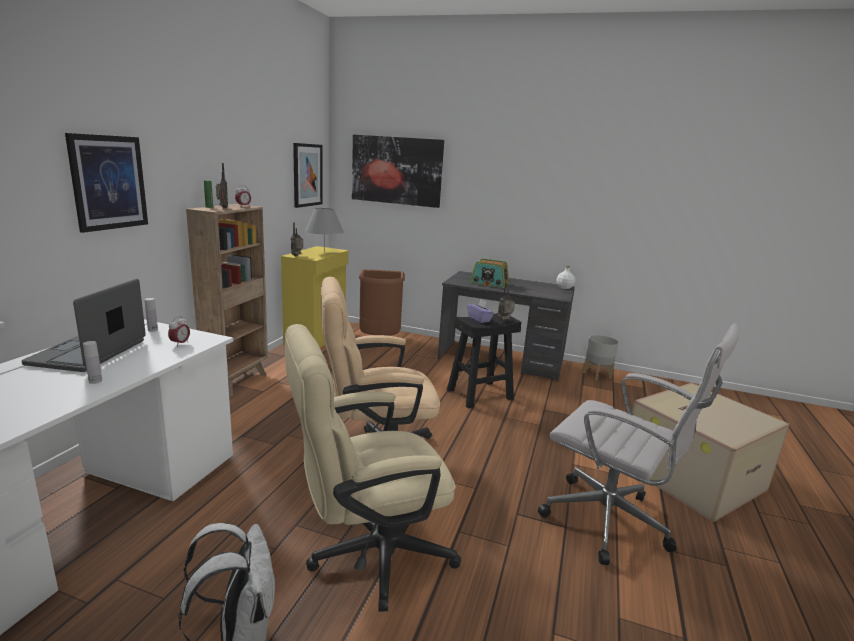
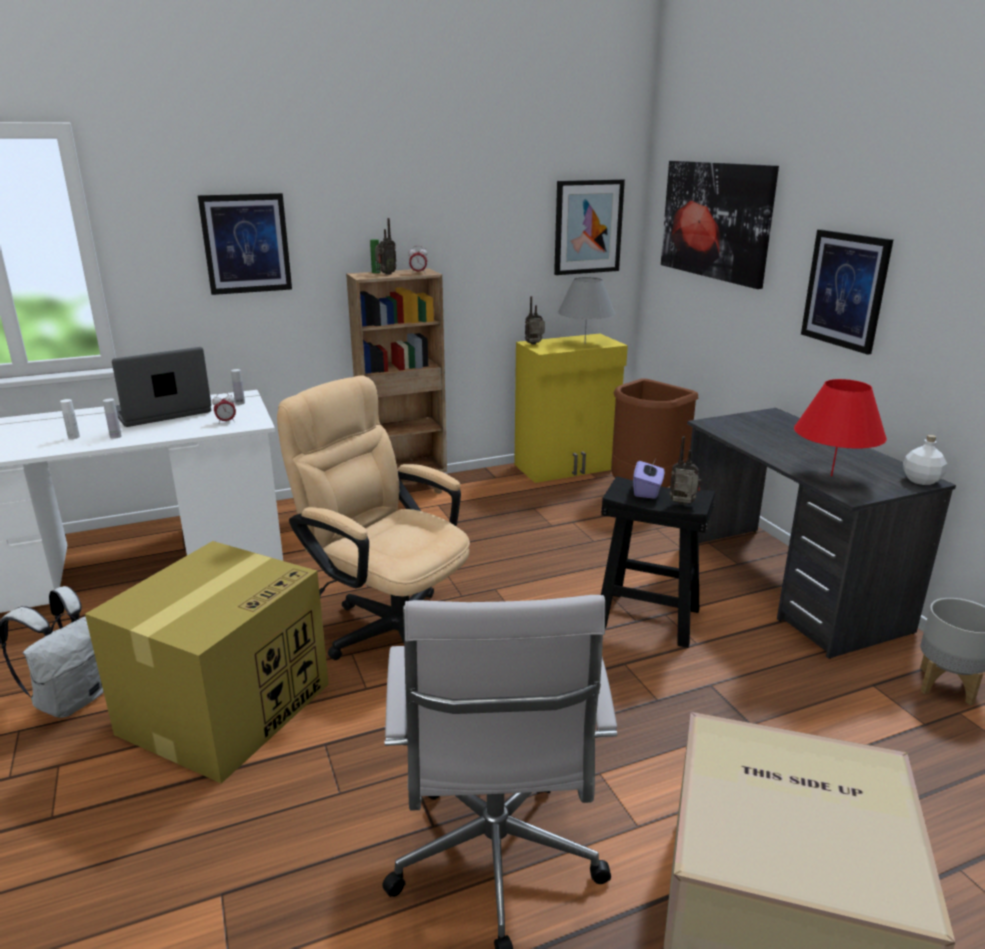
camera: 50 degrees right, 5 degrees up
beige office chair [284,324,461,612] -> cardboard box [85,541,329,784]
radio [470,258,509,288] -> none
none -> white bottle [60,399,80,439]
none -> red table lamp [794,379,887,476]
none -> picture [801,229,893,355]

